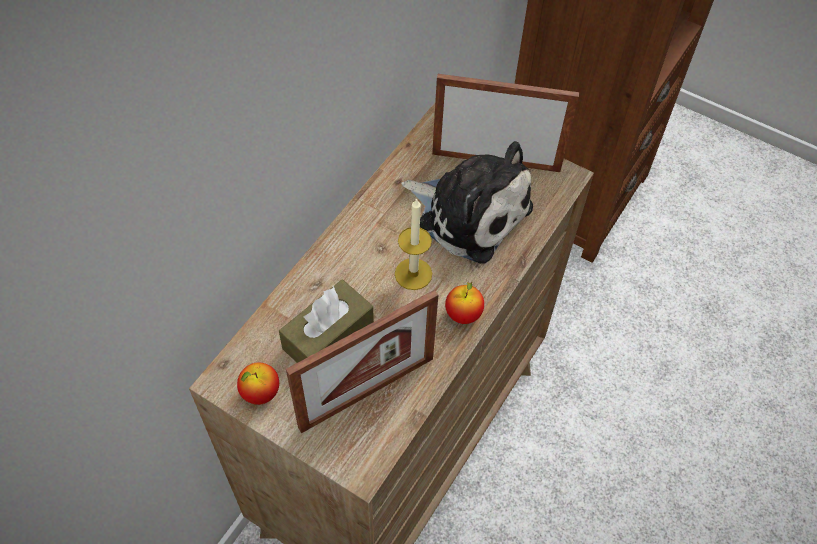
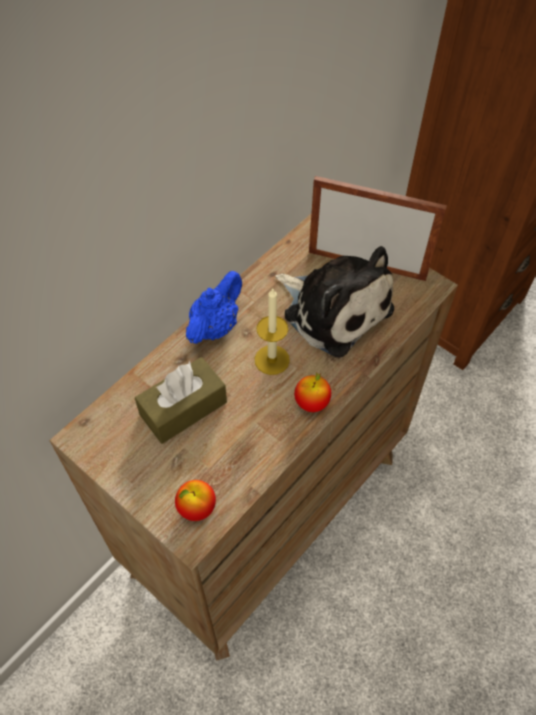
camera: 10 degrees right, 0 degrees up
apple [237,362,279,405] -> apple moved to [175,480,216,521]
picture frame [286,290,438,433] -> none
none -> blue teapot [186,271,242,344]

